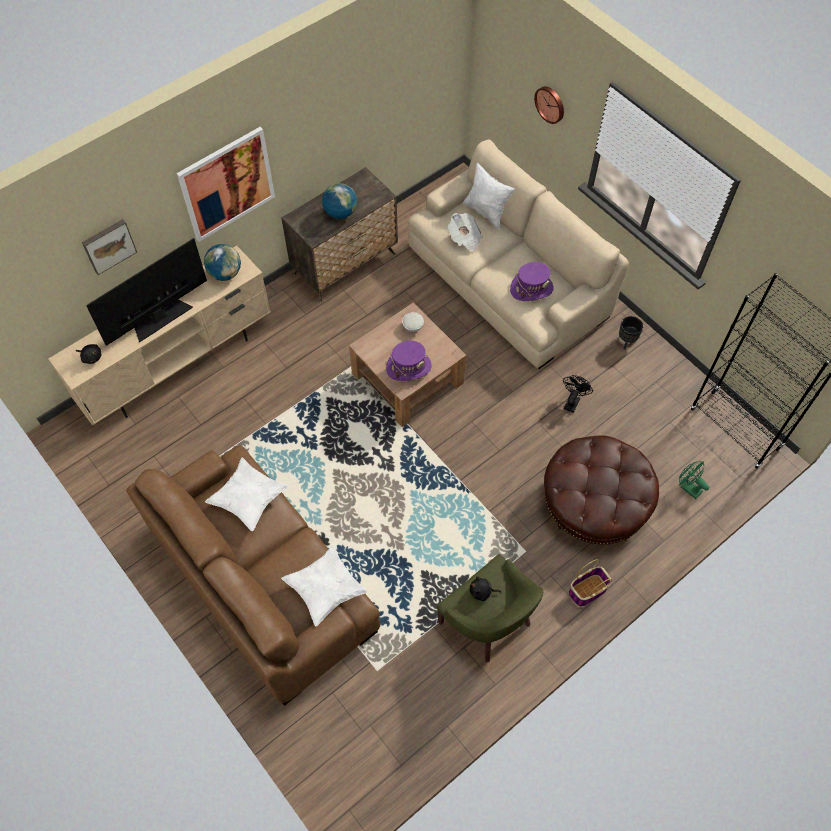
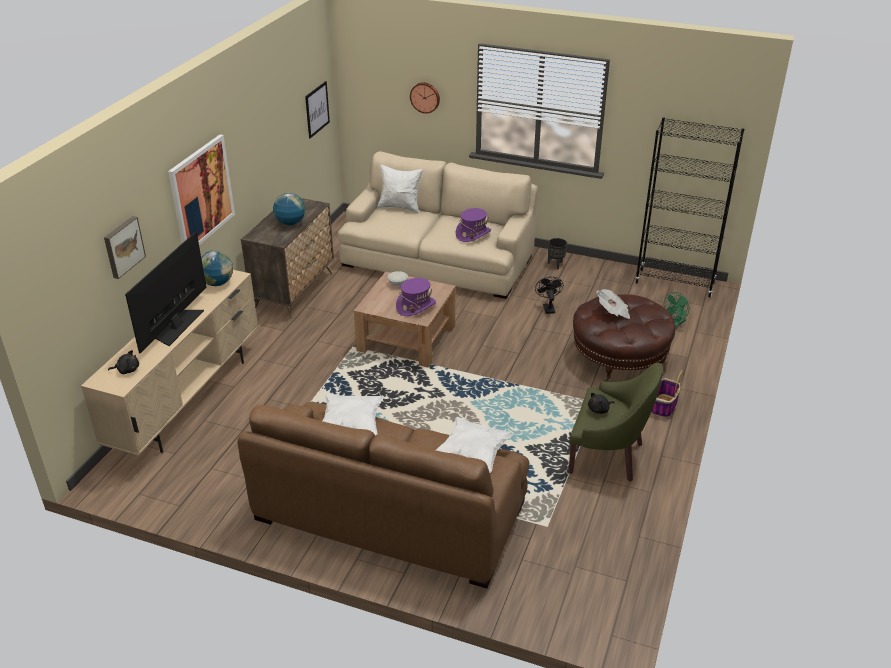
camera: 30 degrees left, 25 degrees down
newspaper [448,213,483,252] -> newspaper moved to [596,289,630,319]
green fan [679,461,709,499] -> green fan turned 60 degrees counterclockwise [664,292,689,327]
none -> picture [305,81,330,138]

